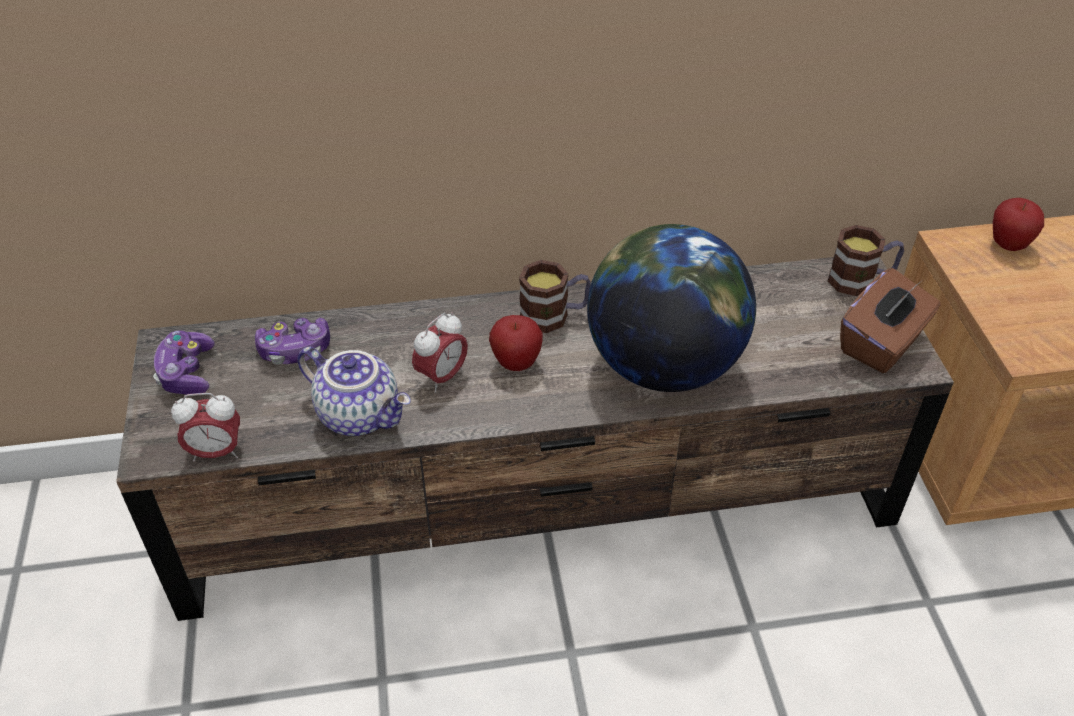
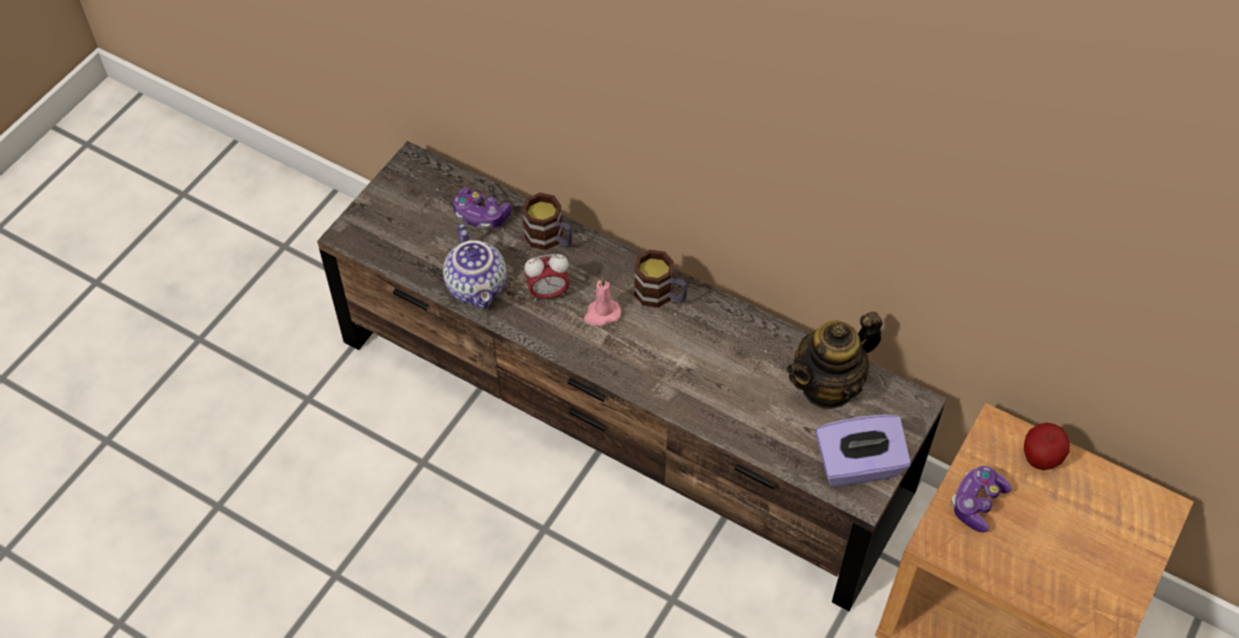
camera: 40 degrees right, 10 degrees up
game controller [153,330,215,395] -> game controller moved to [951,466,1011,533]
alarm clock [171,393,240,462] -> none
apple [489,315,543,371] -> pink candle [584,277,621,326]
globe [587,224,756,392] -> none
mug [828,225,904,296] -> mug moved to [522,193,572,250]
brown tissue box [840,268,941,373] -> purple tissue box [815,414,911,487]
none -> teapot [786,311,882,410]

